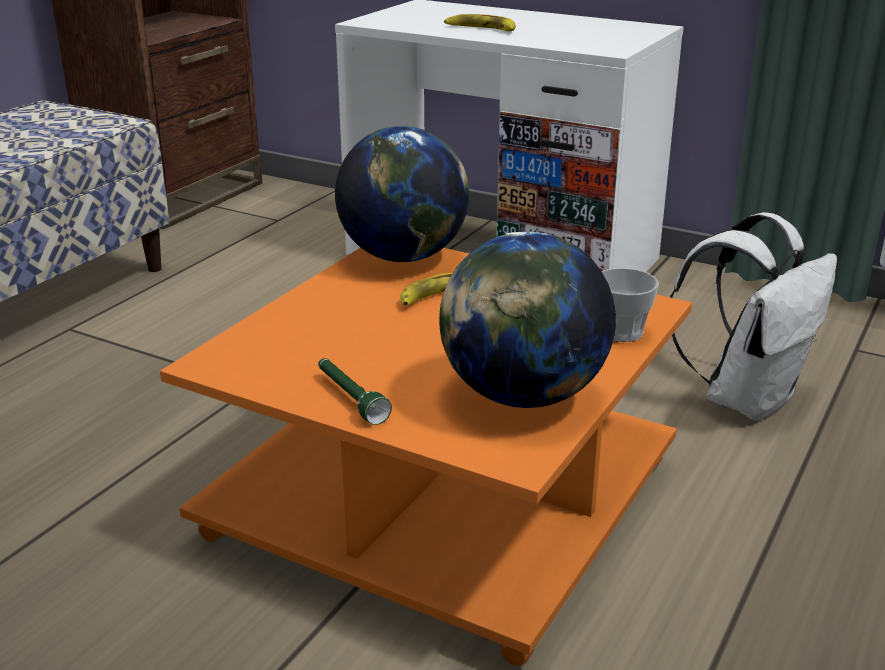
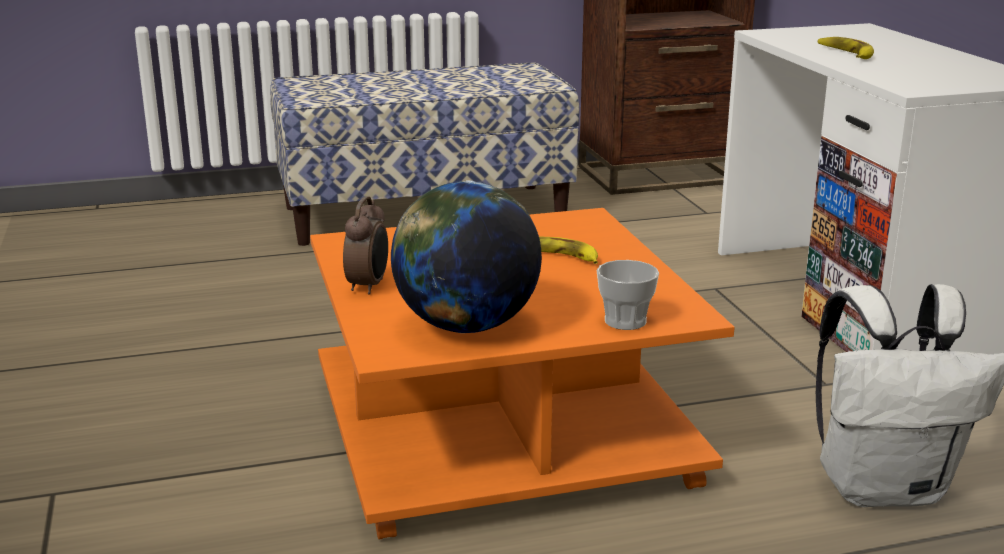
camera: 45 degrees right, 5 degrees down
green flashlight [318,358,392,425] -> alarm clock [343,196,388,295]
globe [335,126,469,262] -> none

